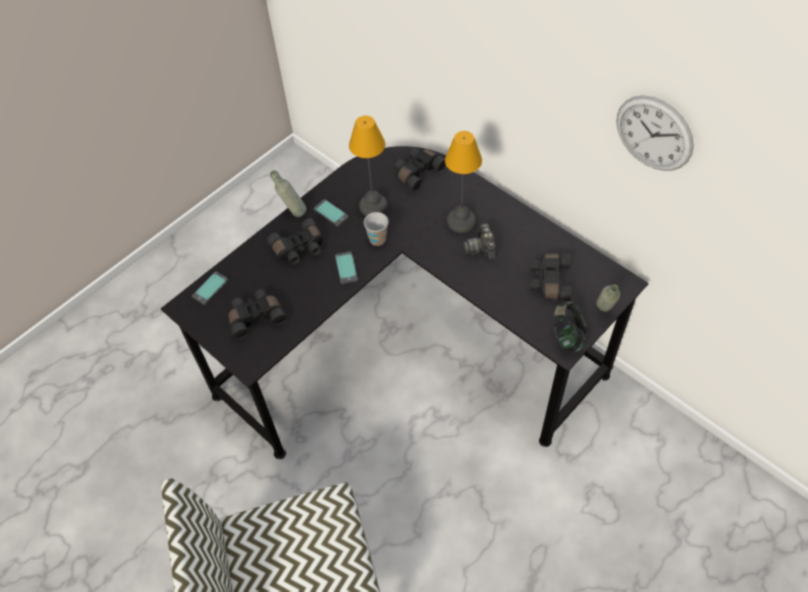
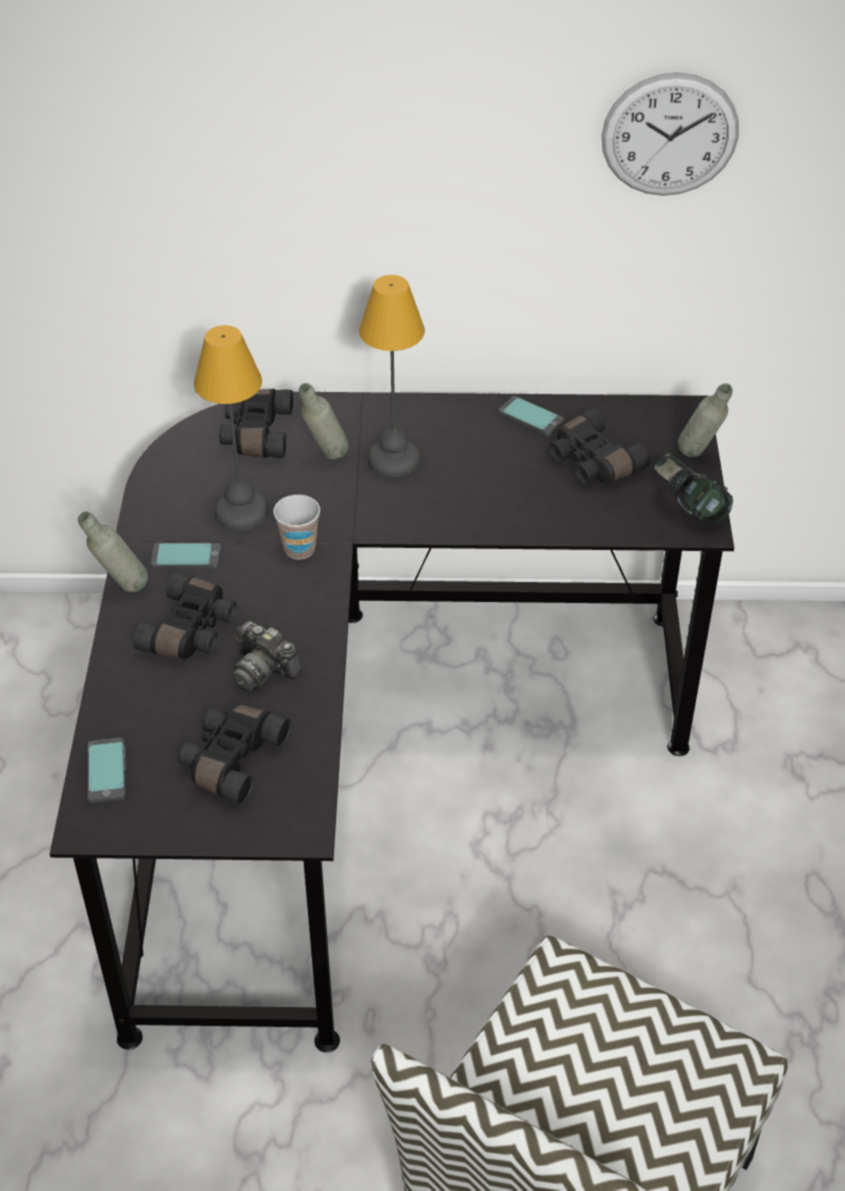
camera: 45 degrees left, 10 degrees down
phone [335,252,358,284] -> phone moved to [499,396,564,436]
camera [463,223,496,260] -> camera moved to [232,621,301,692]
none -> grey bottle [299,383,349,460]

